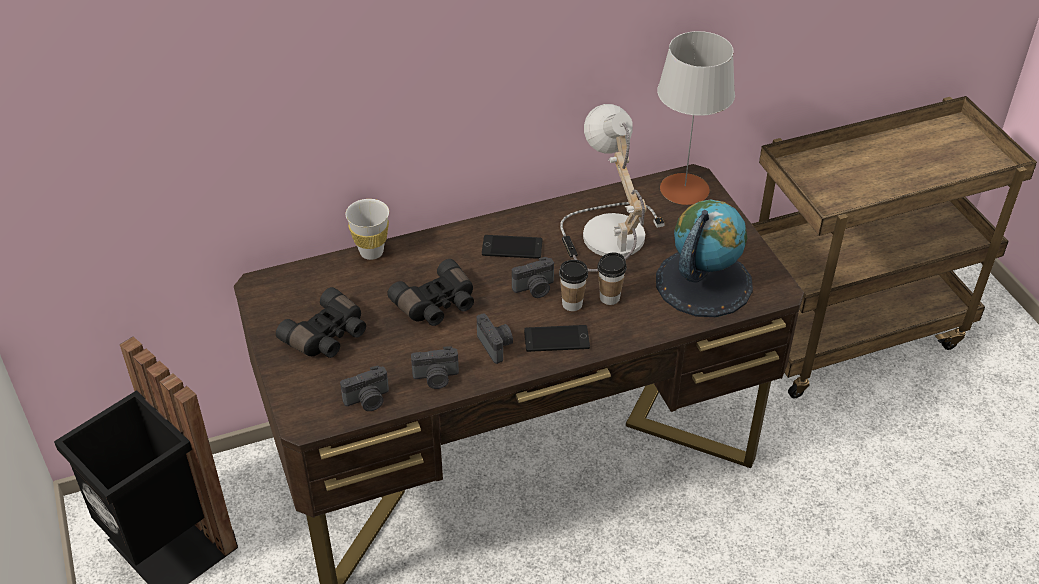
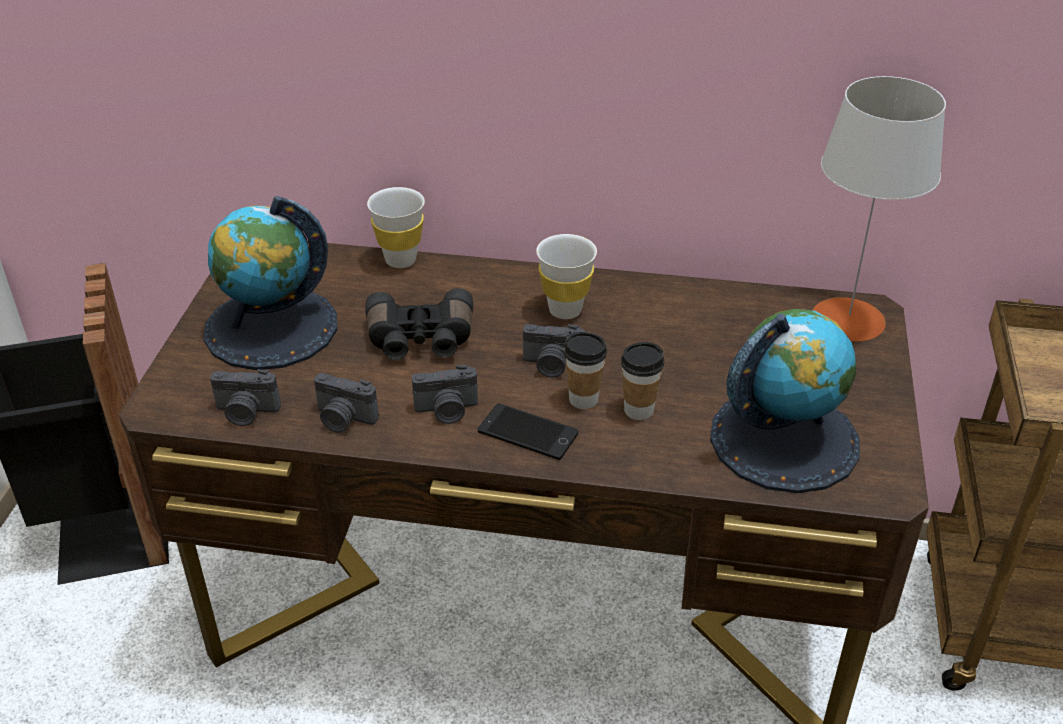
camera: 30 degrees right, 5 degrees down
black binoculars [276,287,366,358] -> globe [204,196,337,370]
camera [477,313,513,364] -> camera turned 75 degrees clockwise [412,365,478,424]
phone [482,235,542,259] -> white cup [536,234,597,319]
table lamp [560,104,665,272] -> none

